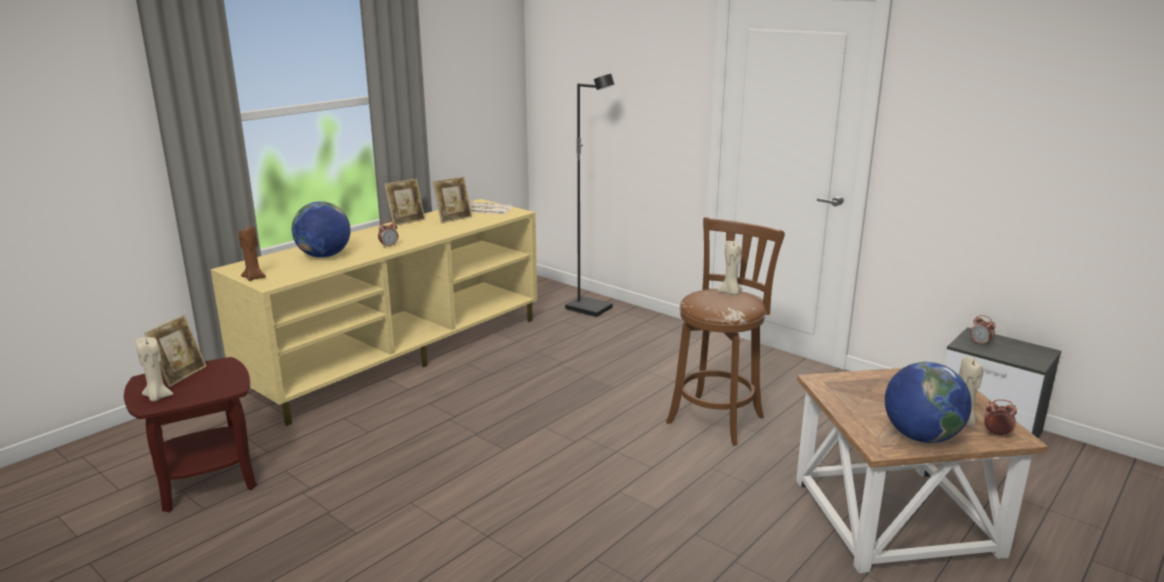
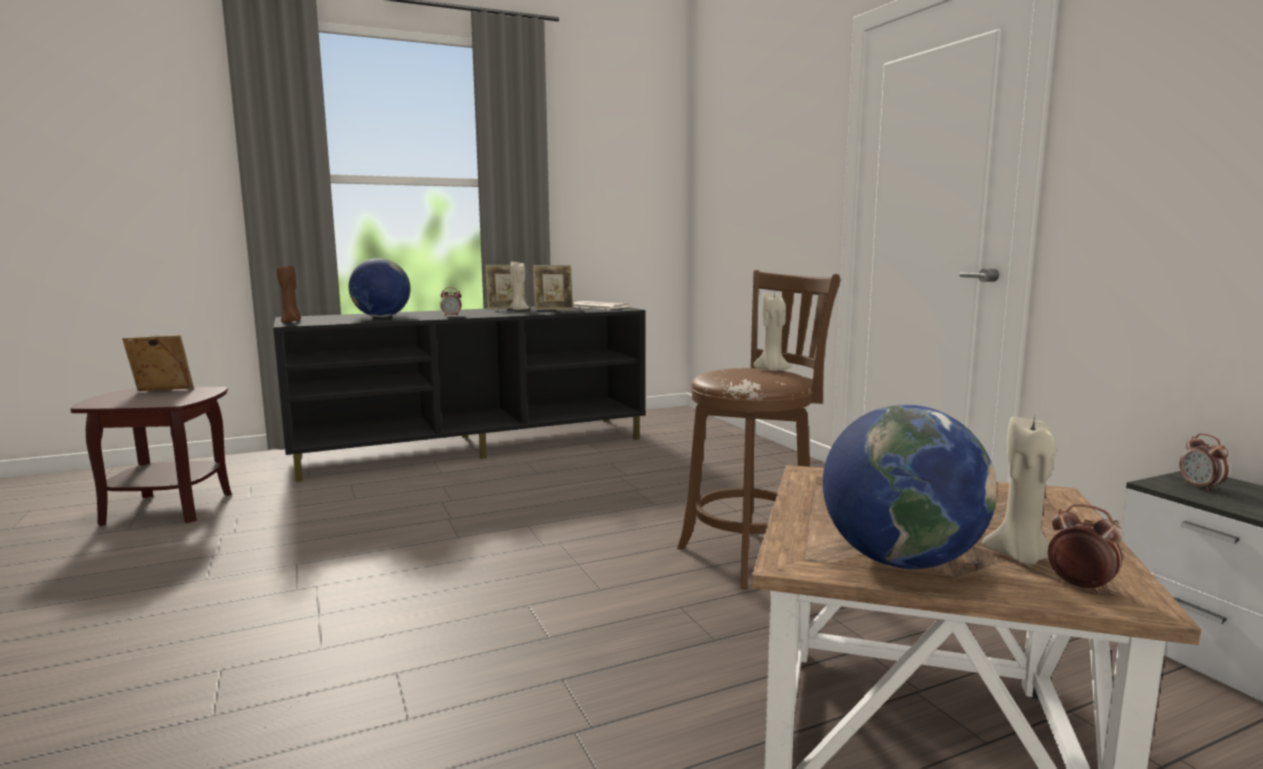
camera: 25 degrees right, 10 degrees down
beige candle [136,337,174,401] -> beige candle moved to [509,261,529,310]
picture frame [144,315,207,387] -> picture frame turned 150 degrees counterclockwise [122,335,194,392]
beige tv stand [210,199,537,426] -> black tv stand [273,307,646,482]
black floor lamp [565,74,614,317] -> none

